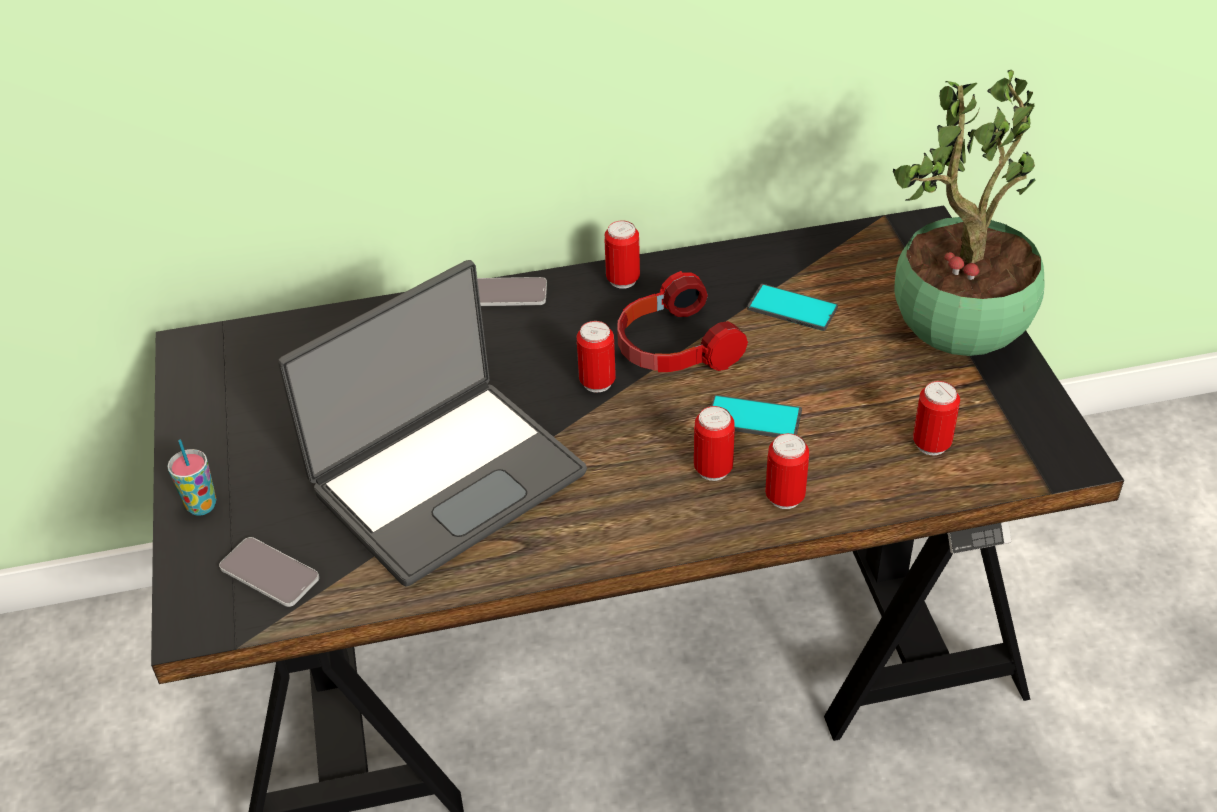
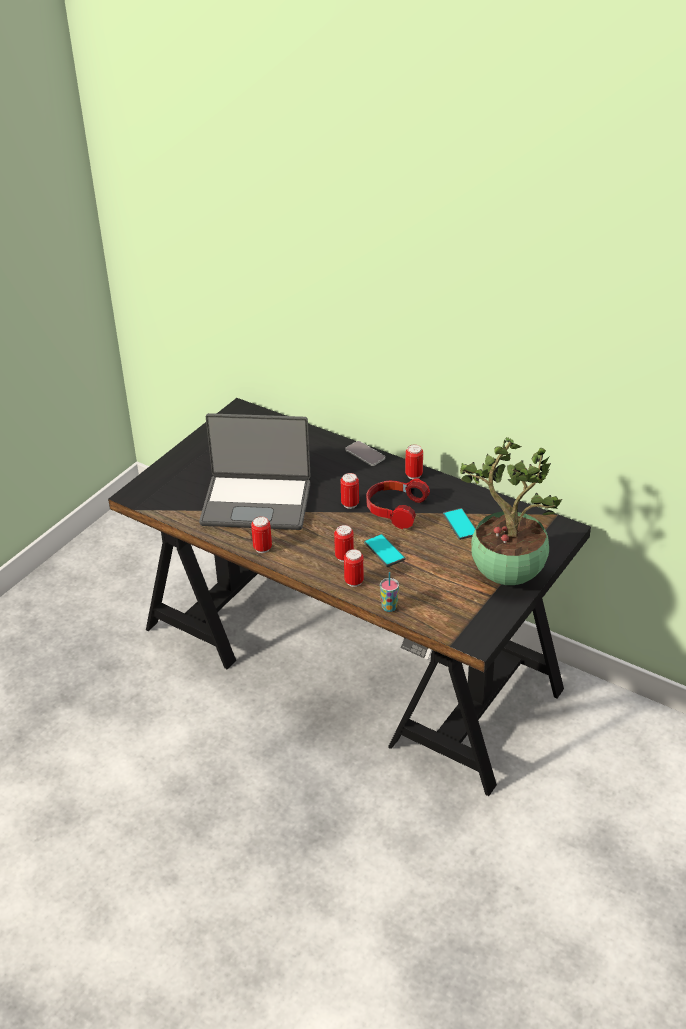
camera: 45 degrees right, 5 degrees down
cup [167,440,216,516] -> cup moved to [380,572,399,612]
phone [219,537,319,607] -> none
can [913,381,960,456] -> can moved to [251,516,272,553]

